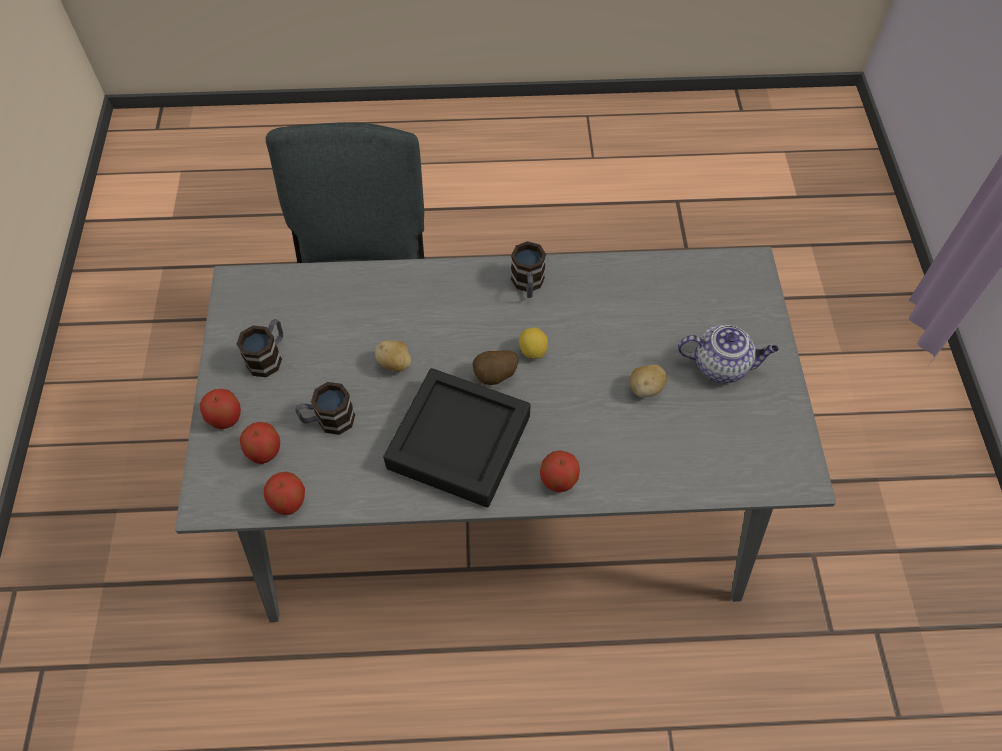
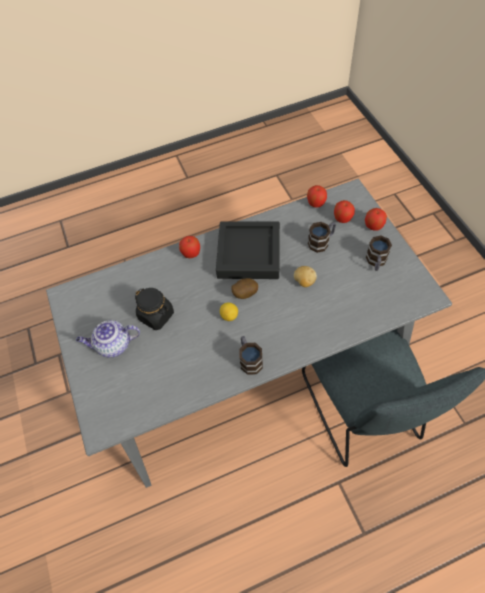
camera: 165 degrees right, 0 degrees up
potato [630,364,667,397] -> black jar [135,288,174,330]

